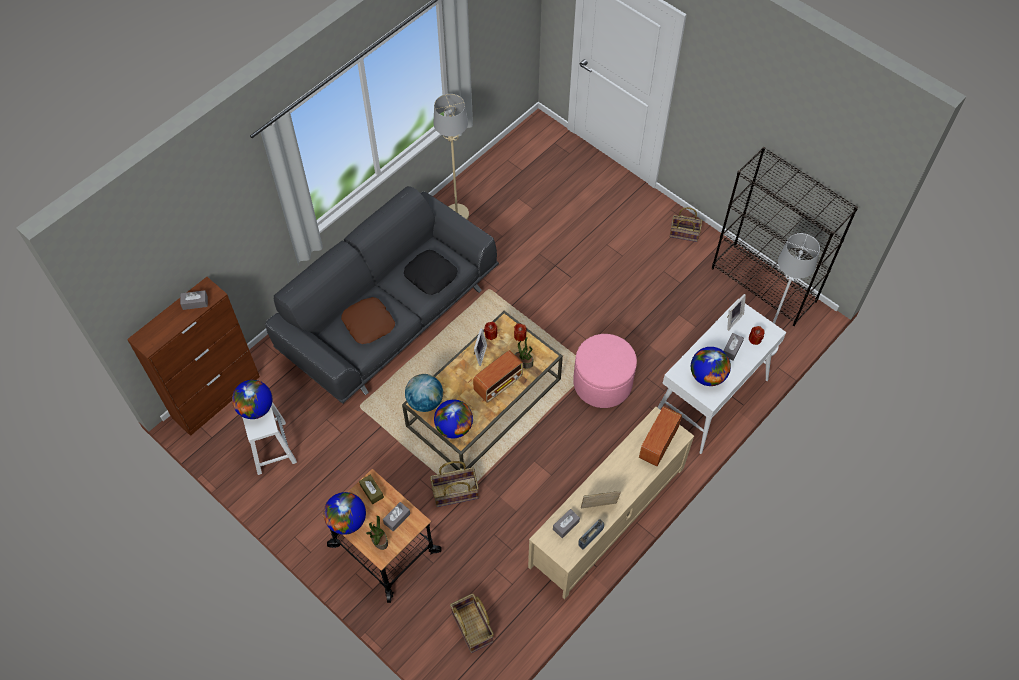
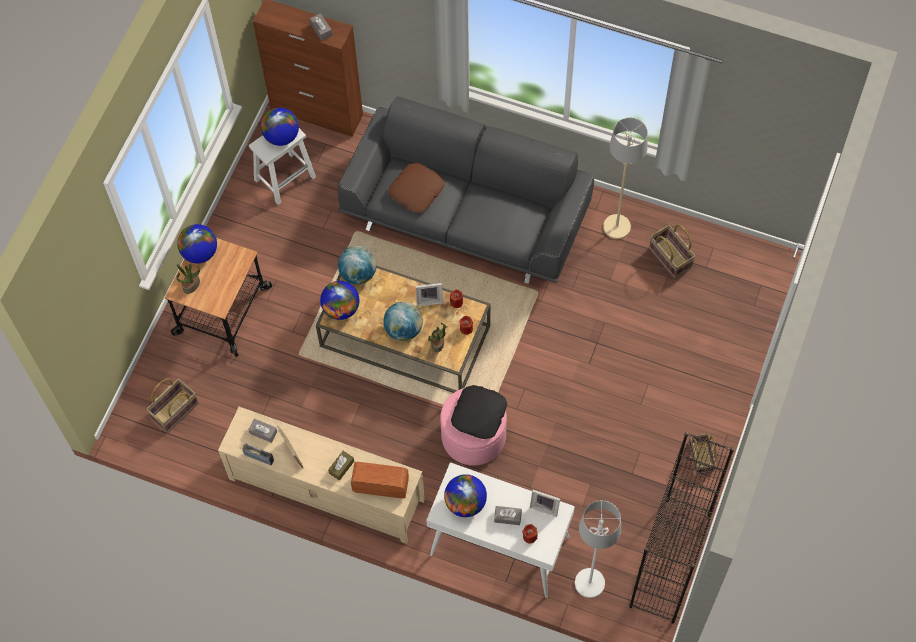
camera: 70 degrees right, 5 degrees up
brown tissue box [359,475,384,504] -> brown tissue box moved to [328,451,354,480]
grey tissue box [383,502,410,532] -> none
black pillow [404,250,458,295] -> black pillow moved to [451,385,507,439]
basket [430,461,479,507] -> basket moved to [649,225,695,279]
radio [473,350,523,403] -> globe [384,302,423,341]

